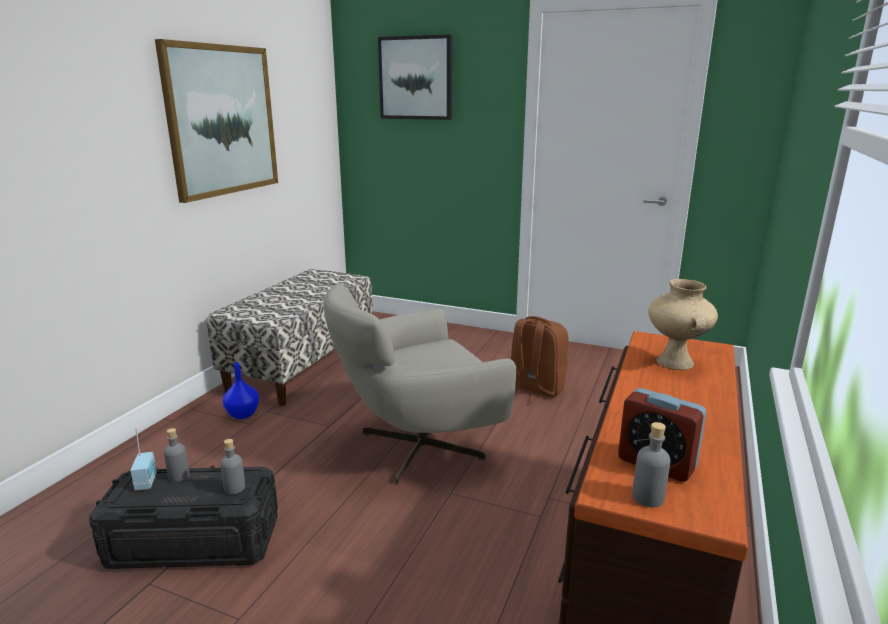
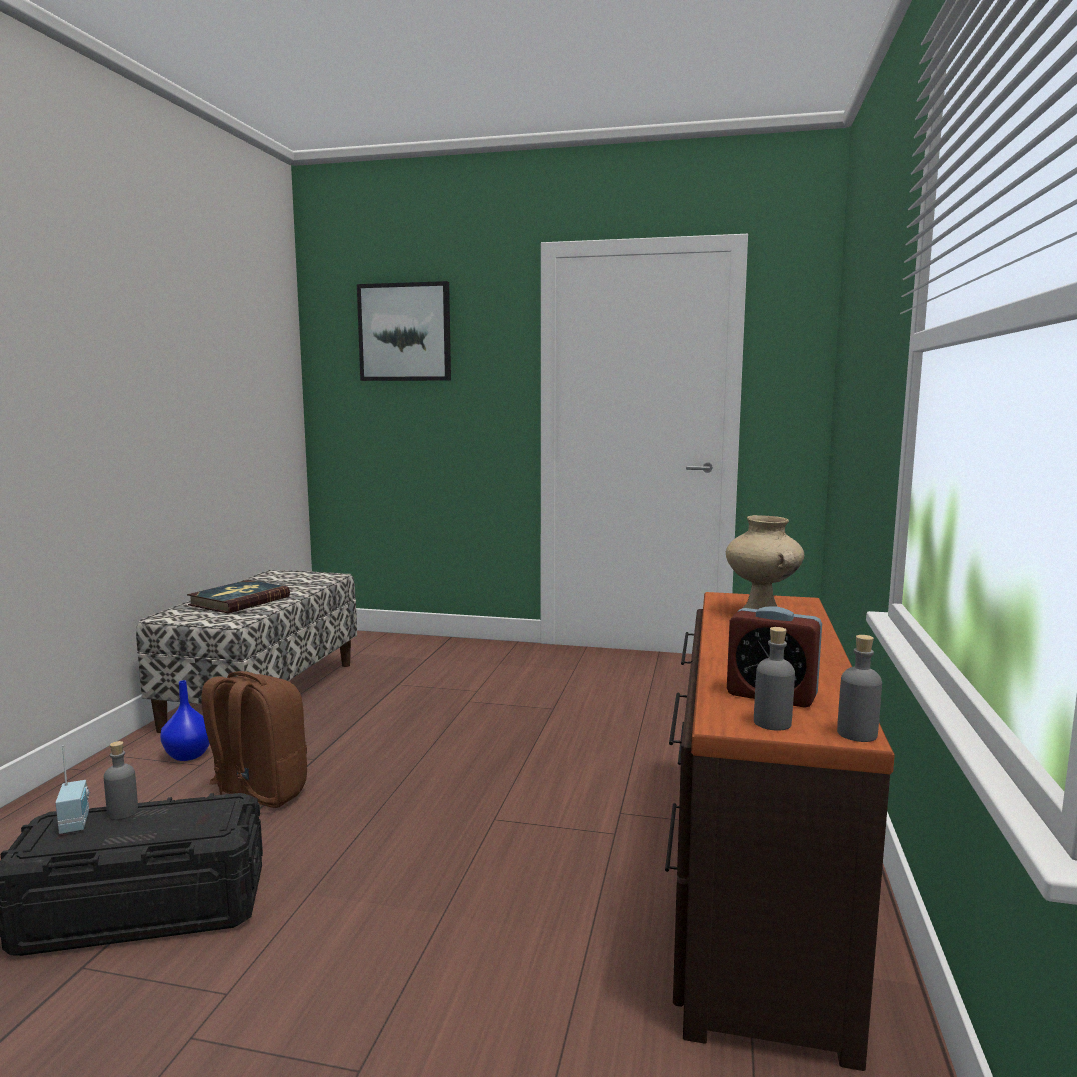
camera: 10 degrees left, 10 degrees down
picture [155,39,278,203] -> none
grey bottle [220,439,245,494] -> grey bottle moved to [837,635,882,742]
grey armchair [323,283,516,485] -> none
brown backpack [511,316,568,403] -> brown backpack moved to [201,671,307,808]
none -> book [187,580,290,613]

